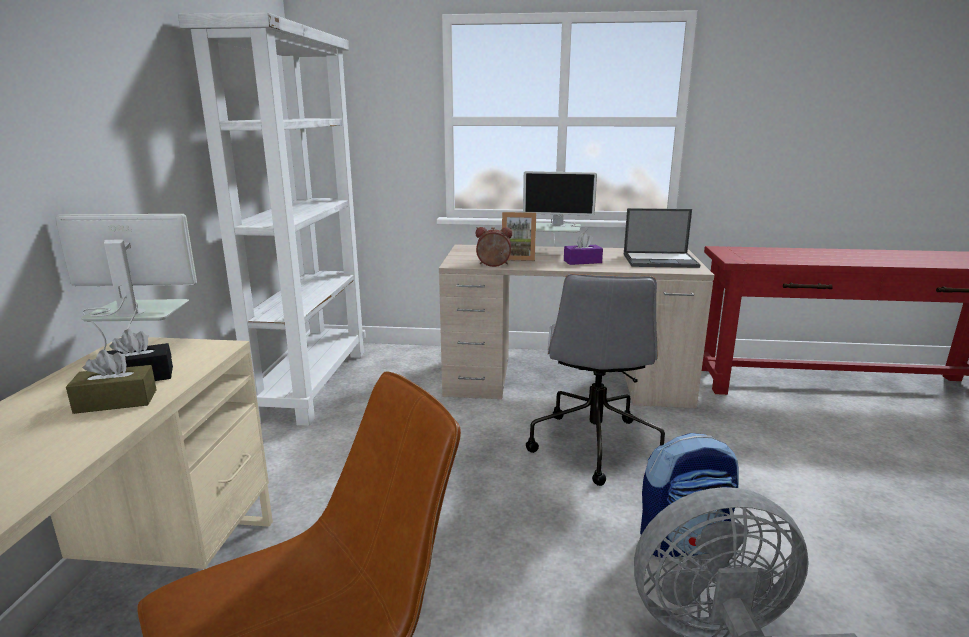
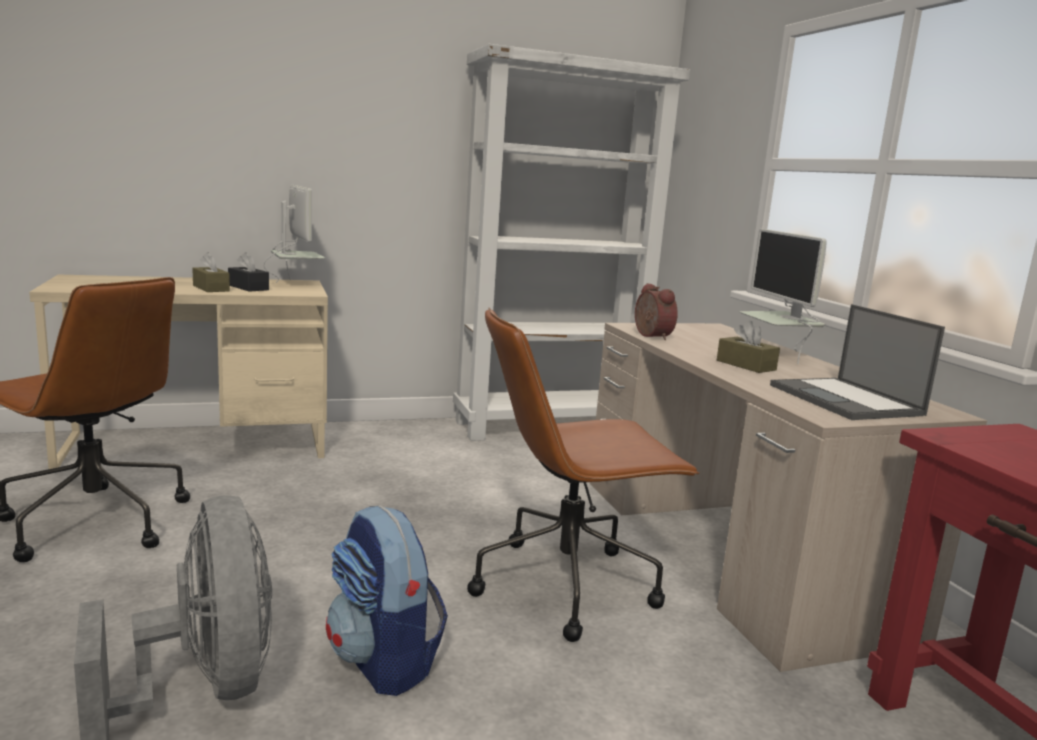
camera: 65 degrees right, 5 degrees down
picture frame [502,212,536,261] -> none
grey office chair [526,274,665,486] -> brown office chair [467,307,699,642]
purple tissue box [564,233,603,265] -> brown tissue box [717,321,780,373]

